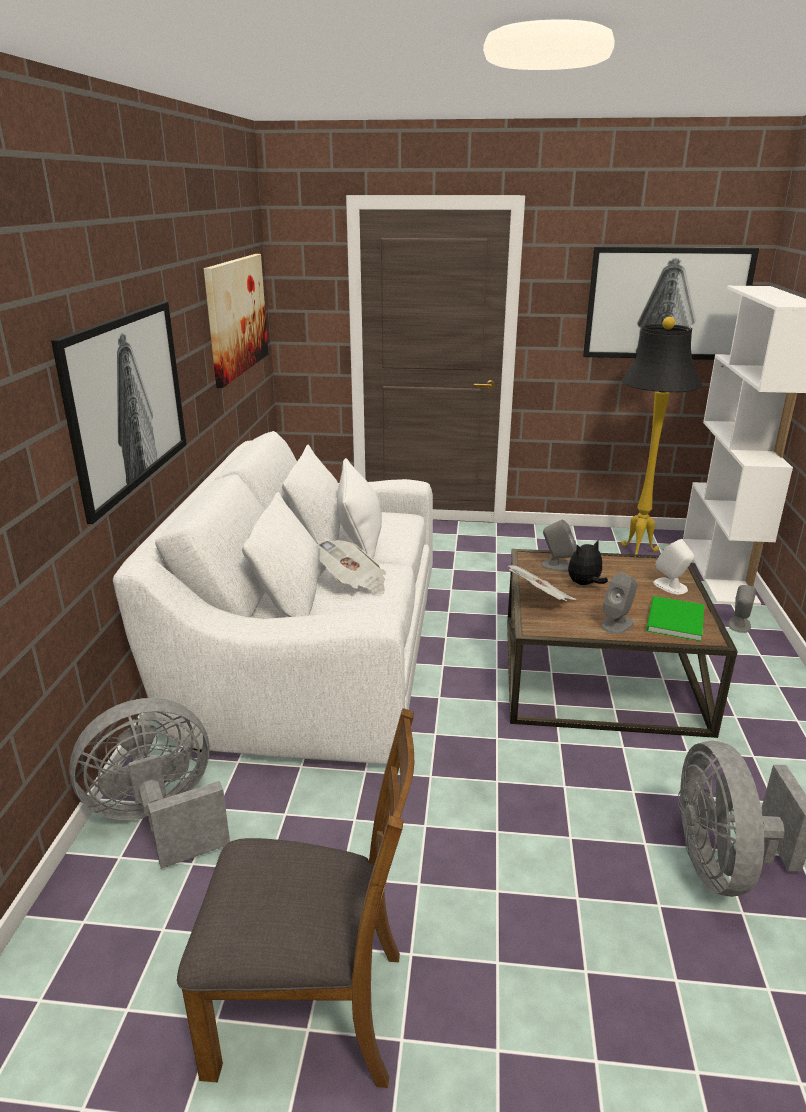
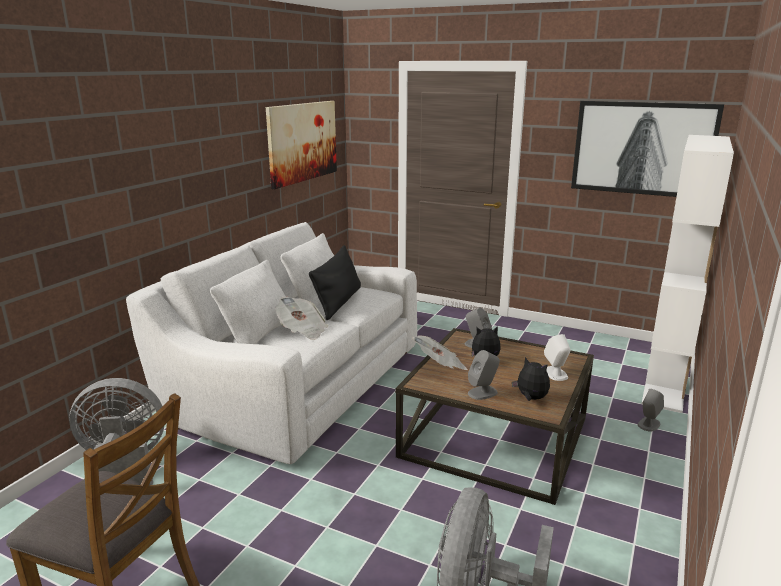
camera: 20 degrees right, 5 degrees down
picture [51,301,187,524] -> none
white pillow [337,458,382,559] -> black pillow [309,245,361,320]
black floor lamp [621,317,702,554] -> none
green book [646,596,704,641] -> plush toy [512,357,550,401]

